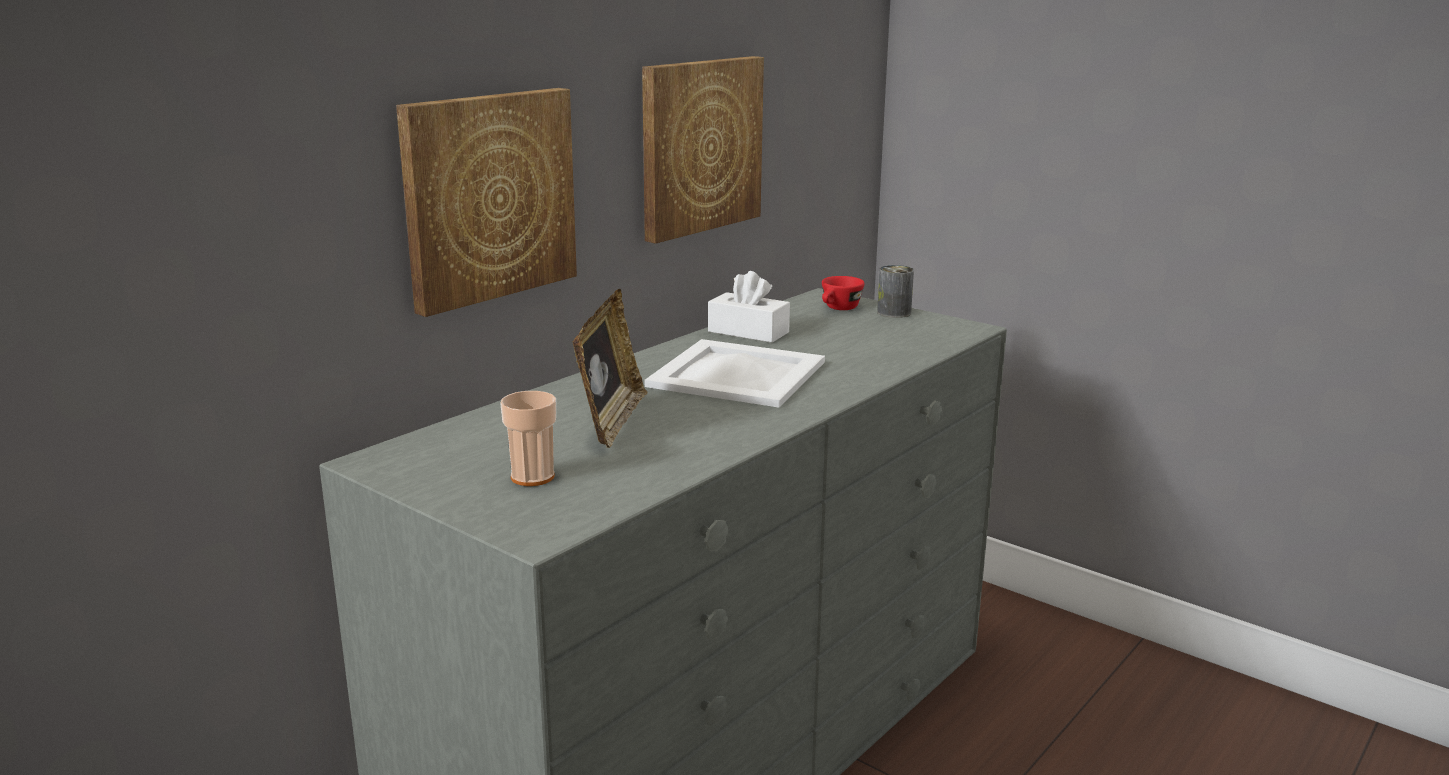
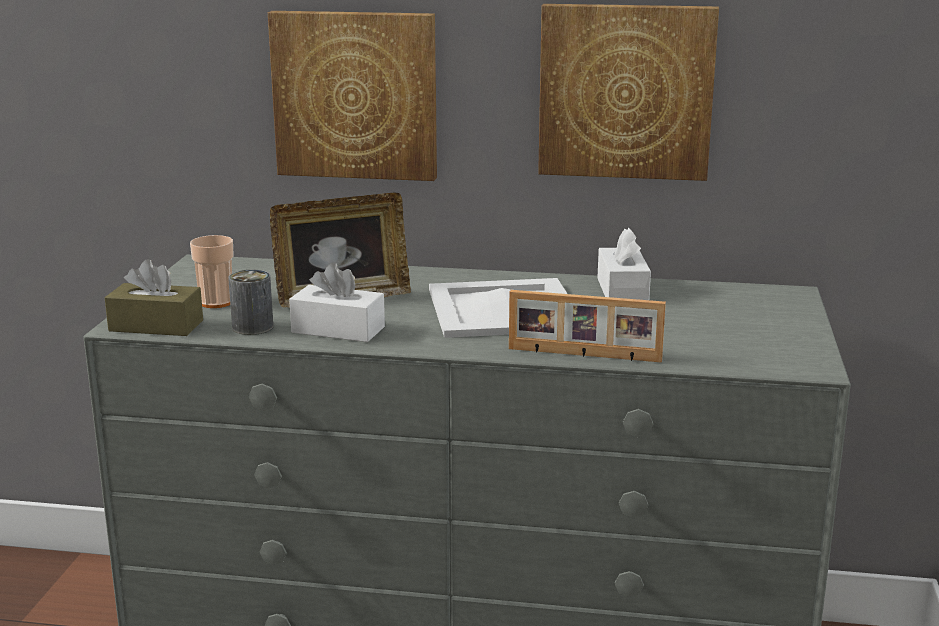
camera: 60 degrees right, 0 degrees up
red cup [822,276,865,310] -> none
can [877,265,914,318] -> can moved to [228,270,273,335]
none -> brown tissue box [105,259,203,336]
none -> white tissue box [289,263,385,342]
none -> picture frame [509,290,666,363]

